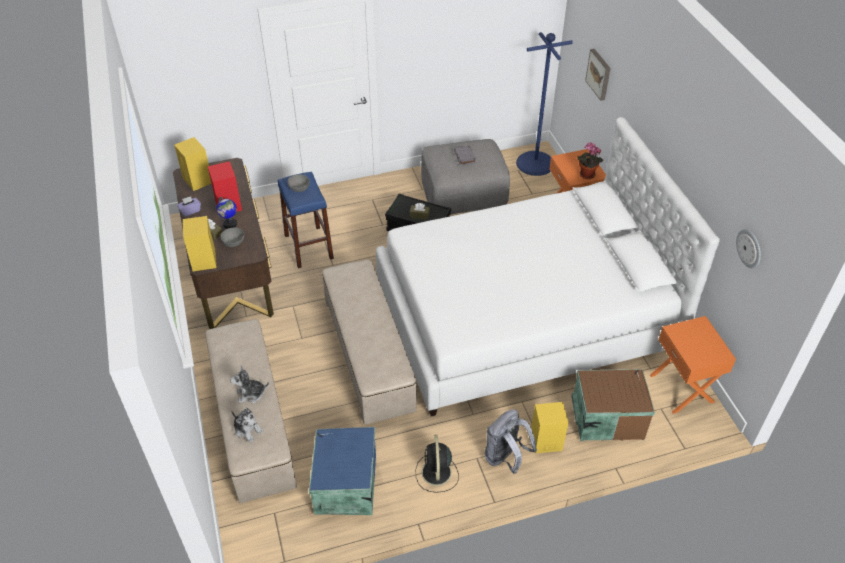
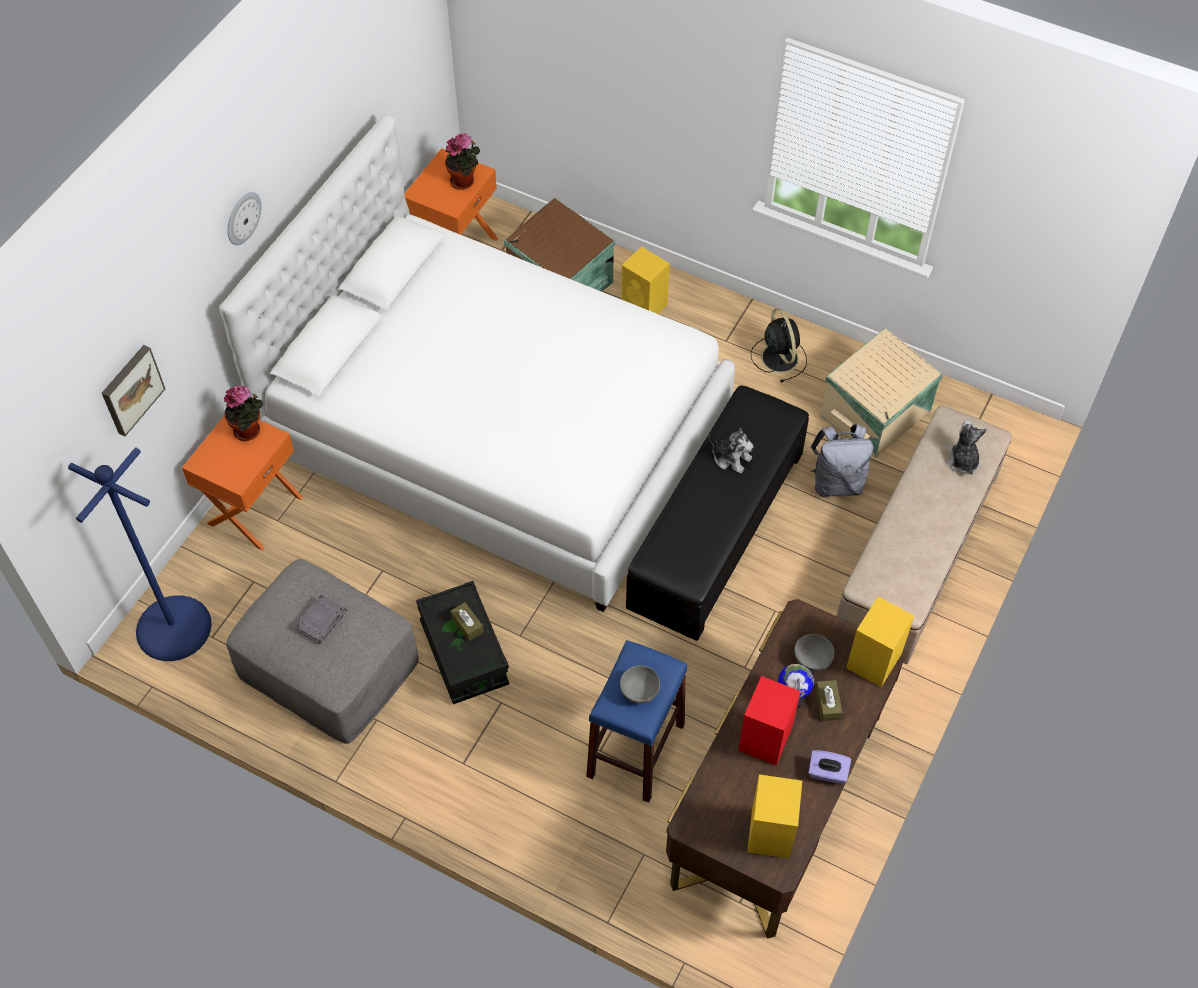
camera: 135 degrees left, 10 degrees up
plush toy [230,366,269,404] -> plush toy moved to [708,428,754,474]
blue storage box [309,427,376,515] -> beige storage box [821,327,943,459]
beige bench [322,260,417,425] -> black bench [626,385,809,641]
black fan [416,435,459,493] -> black fan turned 60 degrees counterclockwise [751,308,807,382]
grey backpack [485,409,537,474] -> grey backpack moved to [810,424,873,497]
wall clock [736,229,761,268] -> wall clock moved to [227,192,262,245]
none -> potted plant [445,133,480,190]

